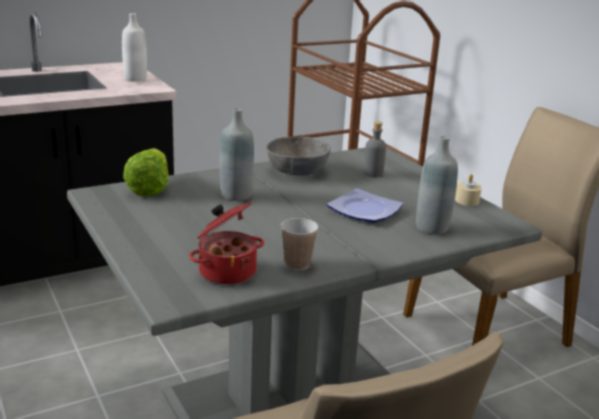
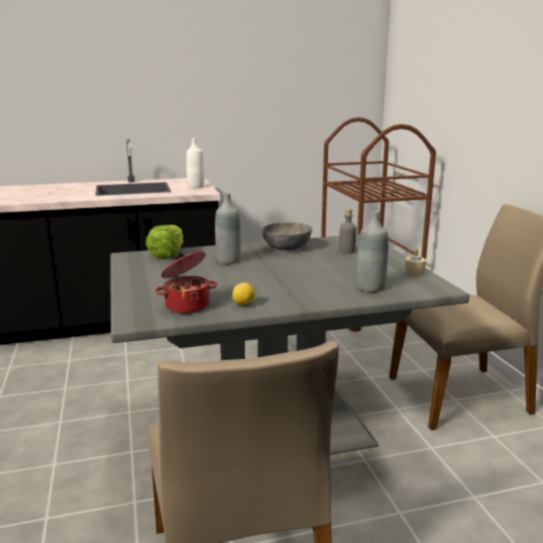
camera: 15 degrees right, 5 degrees down
cup [281,218,318,270] -> lemon [232,282,255,305]
plate [326,189,403,222] -> none

